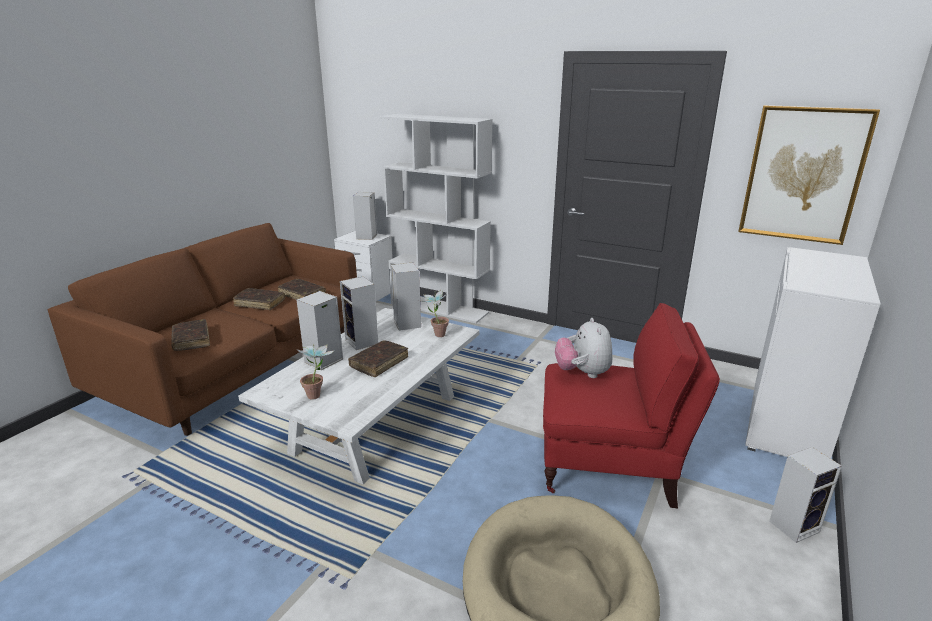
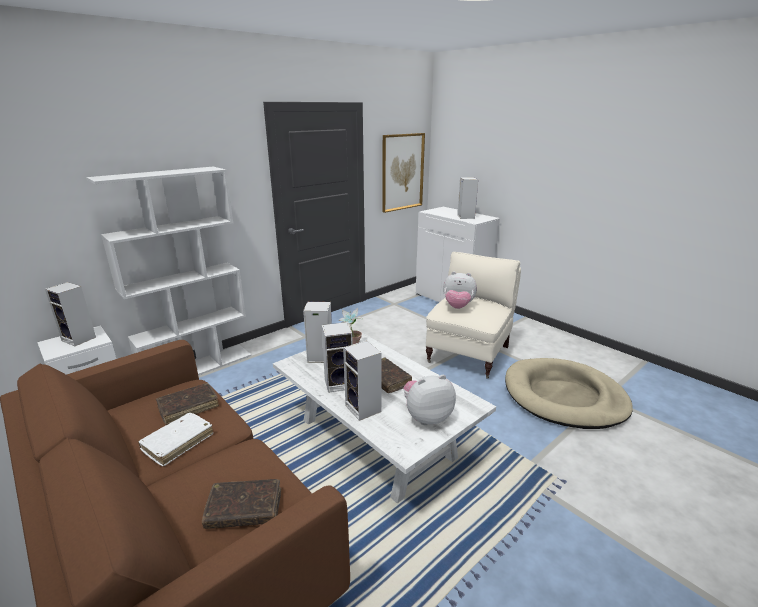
camera: 70 degrees left, 0 degrees up
brown book [233,288,285,310] -> white book [138,413,213,466]
potted plant [298,345,334,400] -> plush toy [404,375,456,425]
red armchair [543,303,720,508] -> beige armchair [426,252,521,379]
speaker [769,447,842,543] -> speaker moved to [457,177,478,219]

